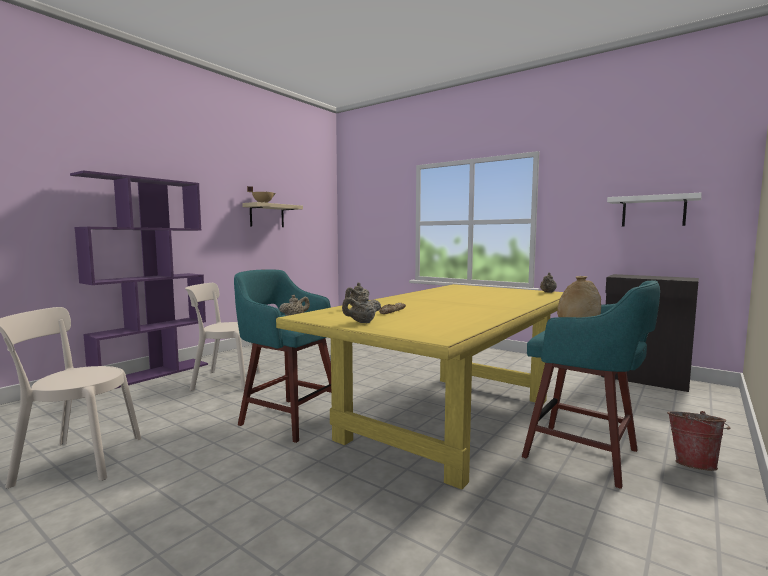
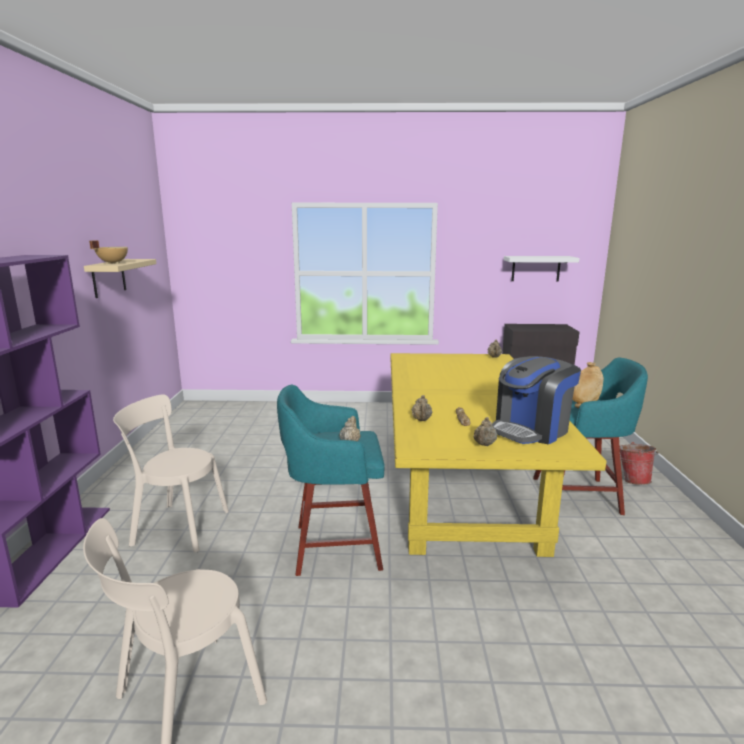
camera: 35 degrees left, 10 degrees up
beige chair [185,283,261,391] -> beige chair turned 45 degrees clockwise [113,394,229,552]
none -> coffee machine [492,356,581,445]

